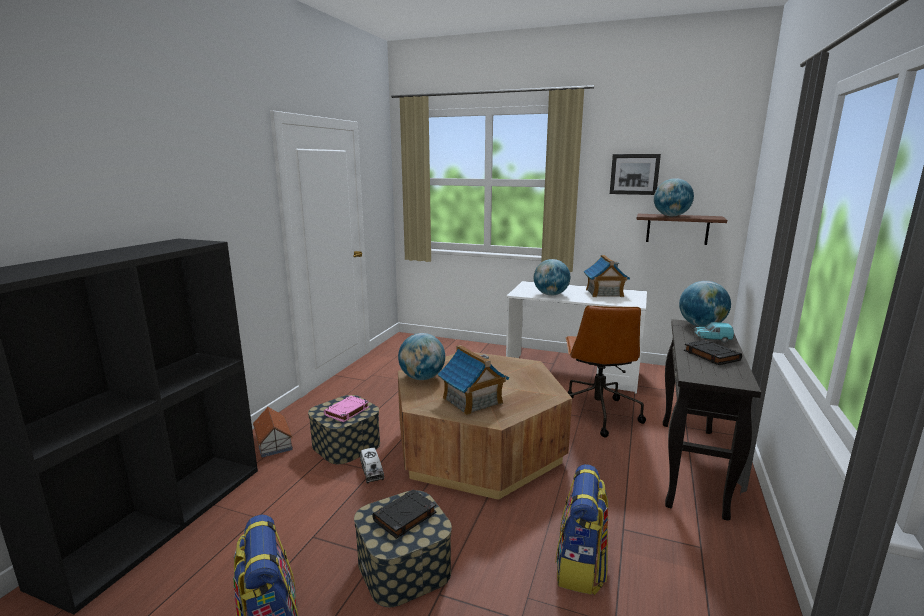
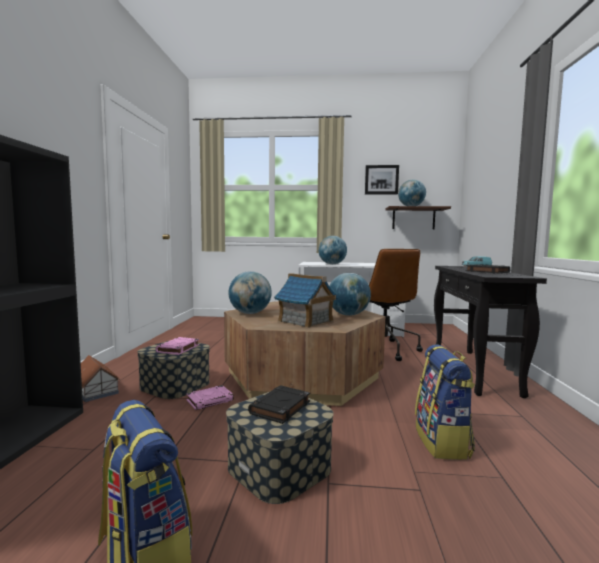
camera: 15 degrees left, 10 degrees down
toy truck [360,448,384,484] -> pink book [186,385,234,410]
toy house [584,255,630,297] -> none
globe [679,281,731,327] -> globe moved to [329,273,371,316]

